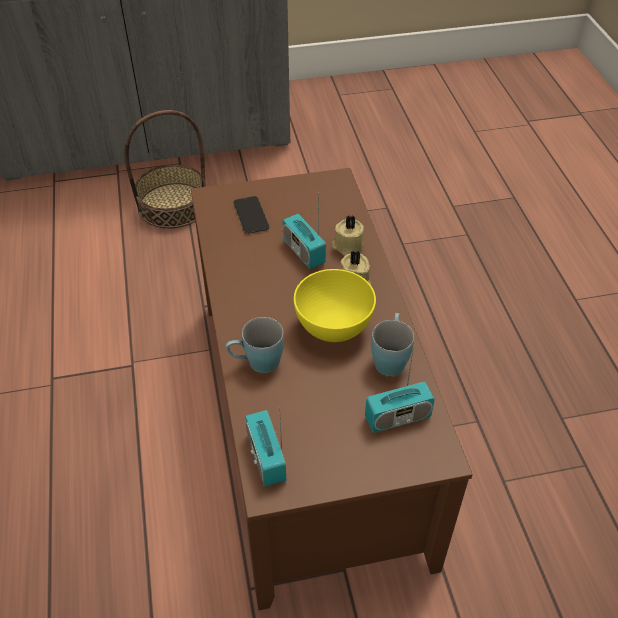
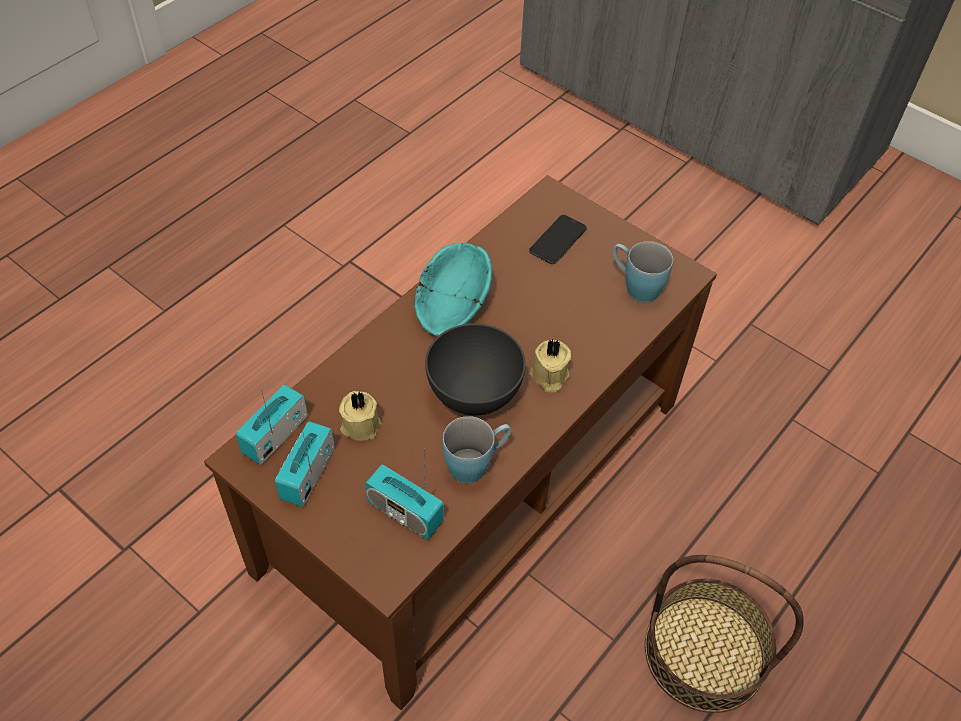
camera: 50 degrees right, 5 degrees up
basket [124,110,206,229] -> basket moved to [644,555,804,713]
blue mug [225,317,284,373] -> blue mug moved to [613,241,673,302]
radio [283,202,326,269] -> radio moved to [275,421,335,507]
yellow bowl [294,269,376,342] -> grey bowl [425,323,526,415]
beige candle [332,215,364,256] -> beige candle moved to [339,391,381,441]
none -> turquoise bowl [414,243,493,336]

